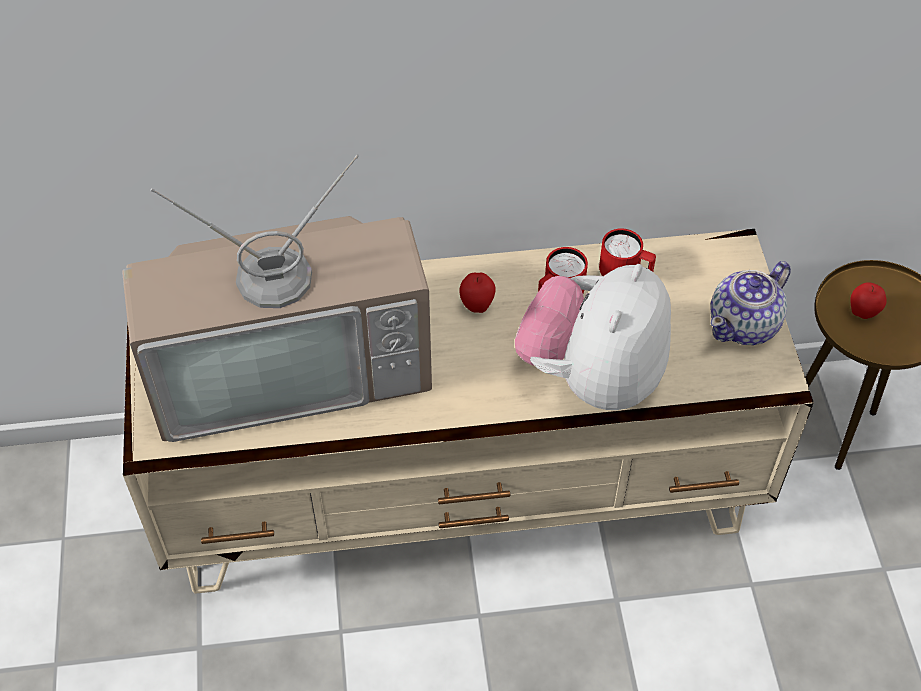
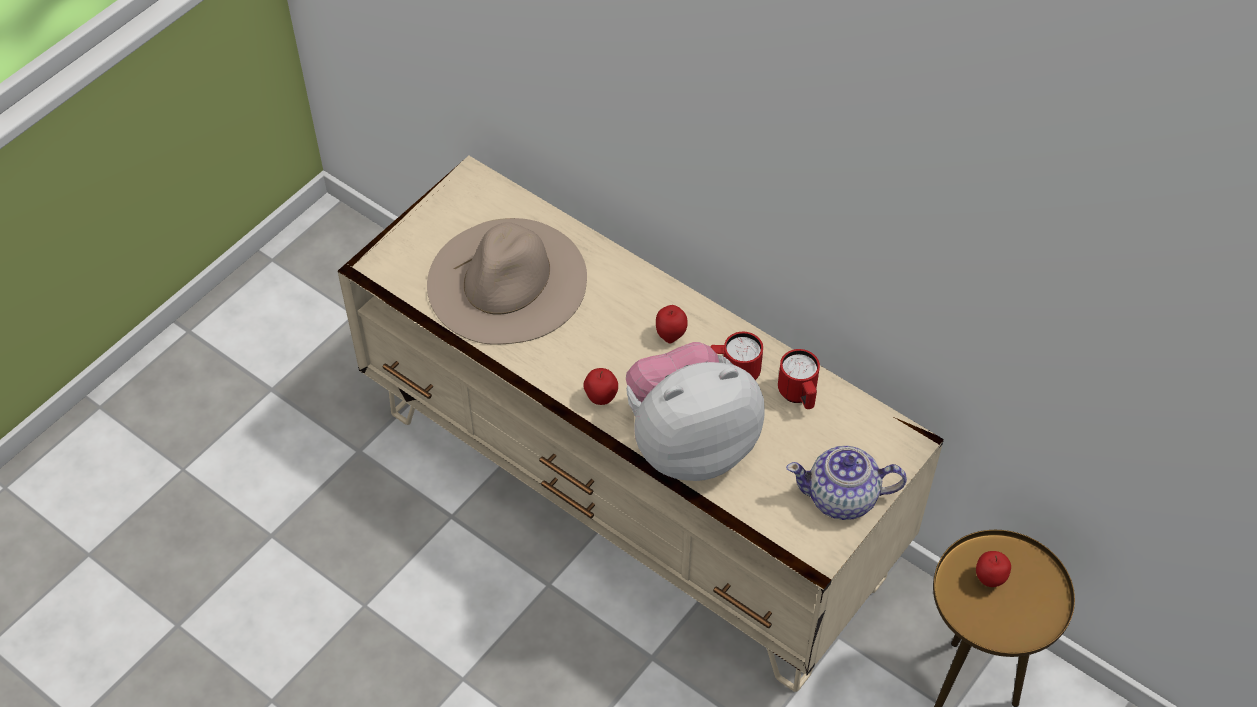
camera: 45 degrees right, 0 degrees up
television [122,154,432,442] -> beige hat [427,218,587,345]
none -> apple [583,368,618,405]

